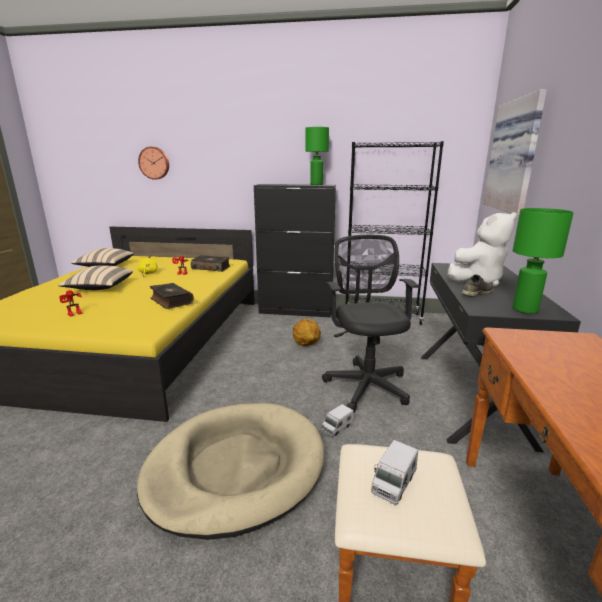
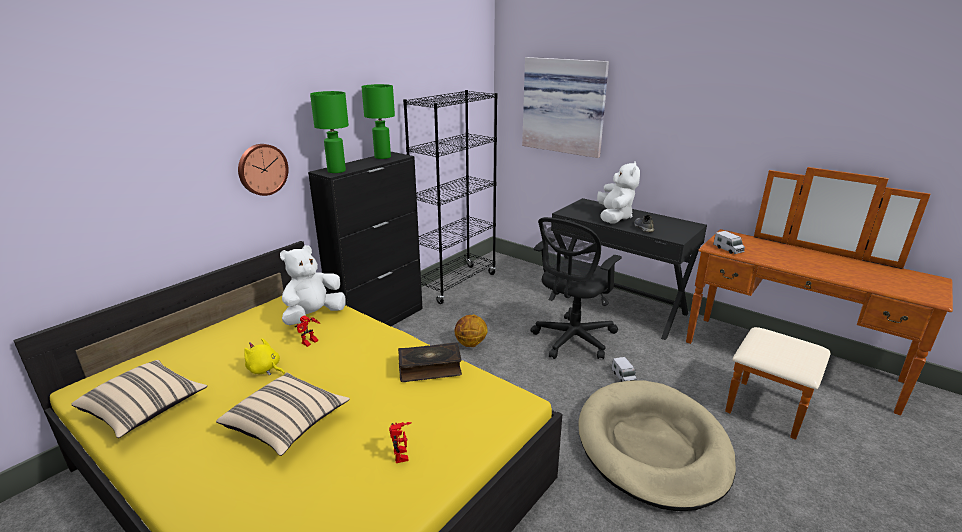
camera: 60 degrees left, 5 degrees up
wall clock [138,147,169,180] -> wall clock moved to [238,144,289,196]
book [191,255,230,272] -> white plush toy [280,245,346,325]
black office chair [322,235,420,414] -> black office chair turned 75 degrees counterclockwise [530,217,622,359]
toy truck [371,440,418,505] -> toy truck moved to [713,231,745,254]
green table lamp [512,208,574,314] -> green table lamp moved to [310,91,349,173]

